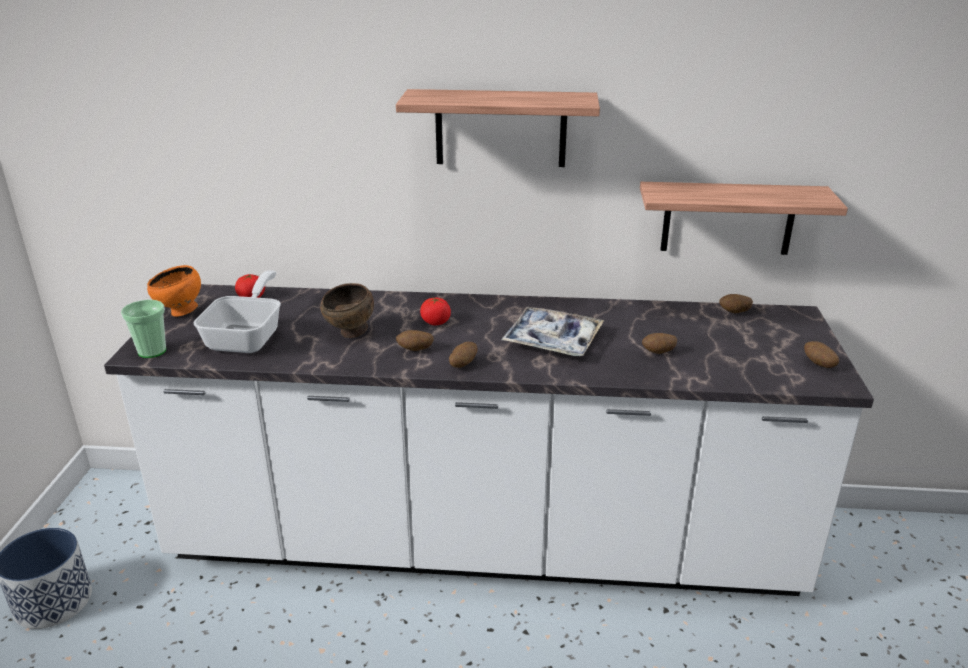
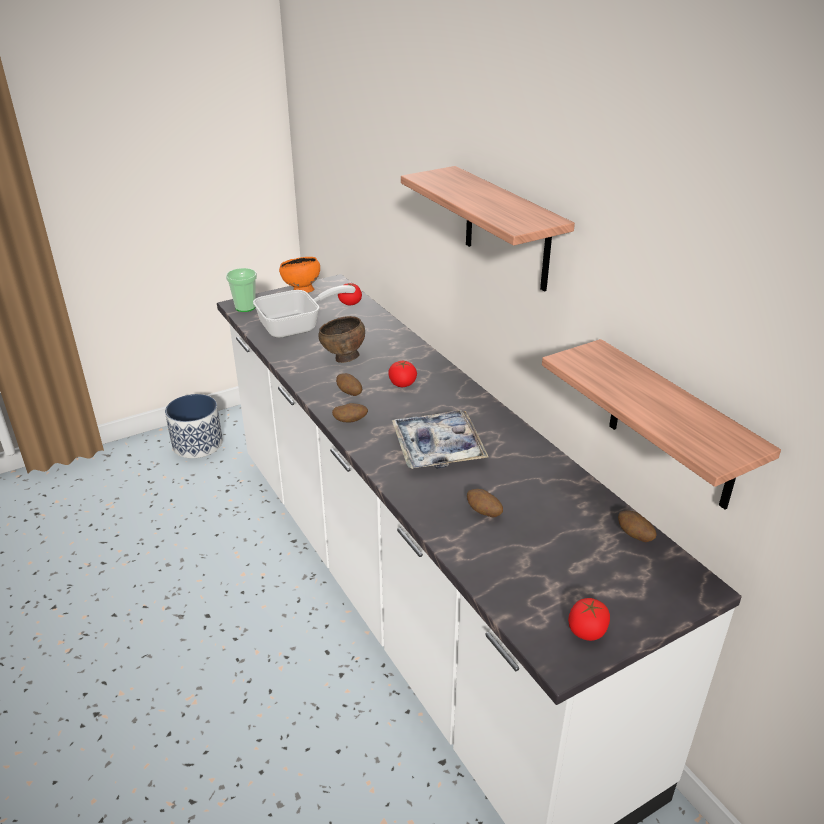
camera: 55 degrees right, 5 degrees up
potato [804,341,839,368] -> tomato [568,598,610,641]

